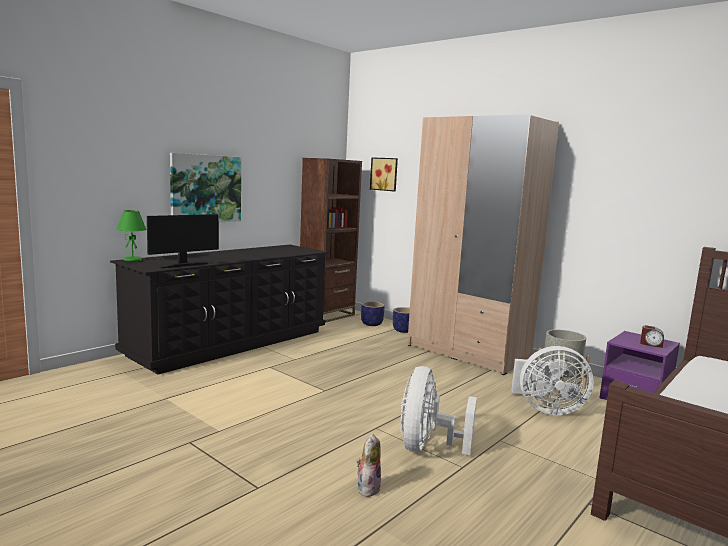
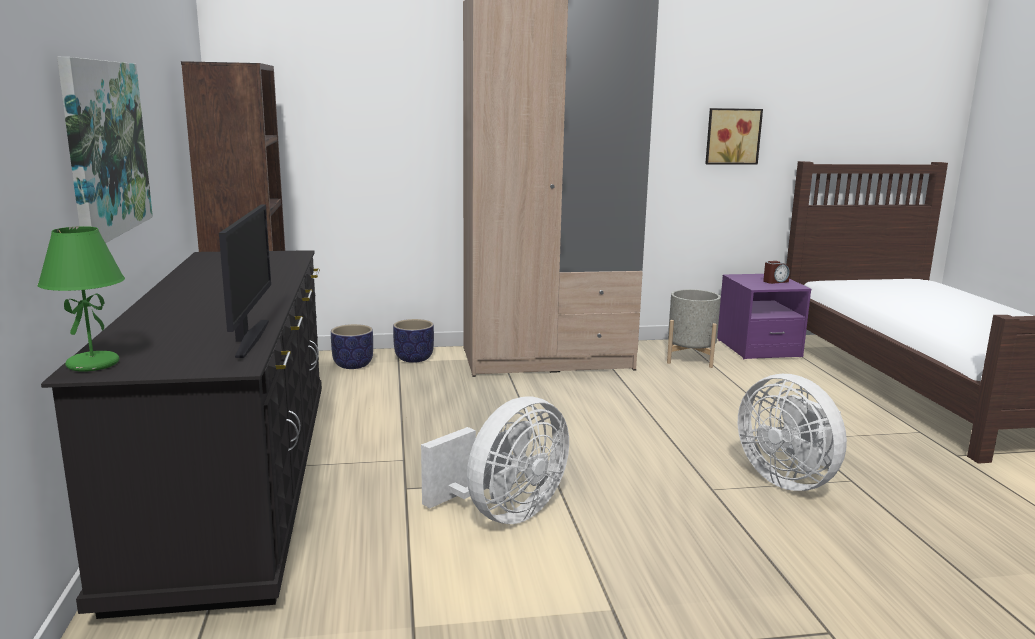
camera: 50 degrees left, 5 degrees up
plush toy [356,434,381,497] -> none
picture [370,157,398,192] -> picture moved to [705,108,763,165]
white fan [511,346,594,415] -> white fan moved to [421,397,569,524]

